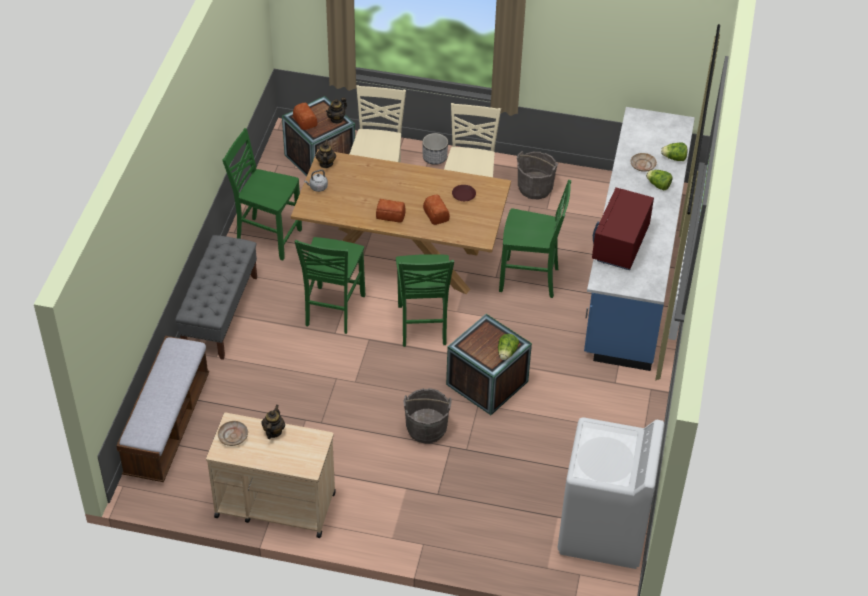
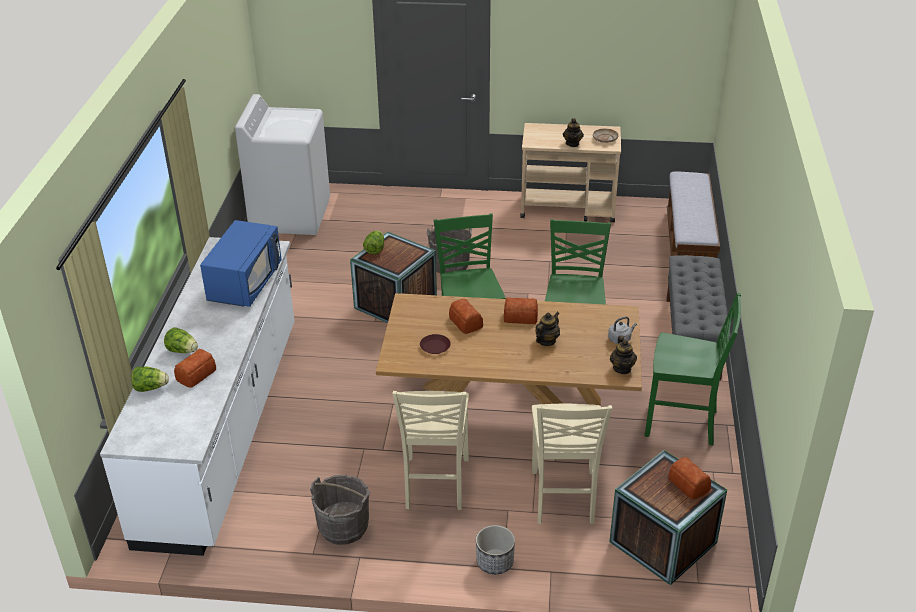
camera: 175 degrees right, 10 degrees down
teapot [326,97,347,124] -> teapot moved to [536,312,560,346]
green chair [499,180,571,298] -> none
blue counter [584,107,695,371] -> white counter [100,237,294,556]
red microwave [592,187,654,270] -> blue microwave [200,220,282,307]
beige plate [631,153,657,172] -> bread [174,349,216,388]

